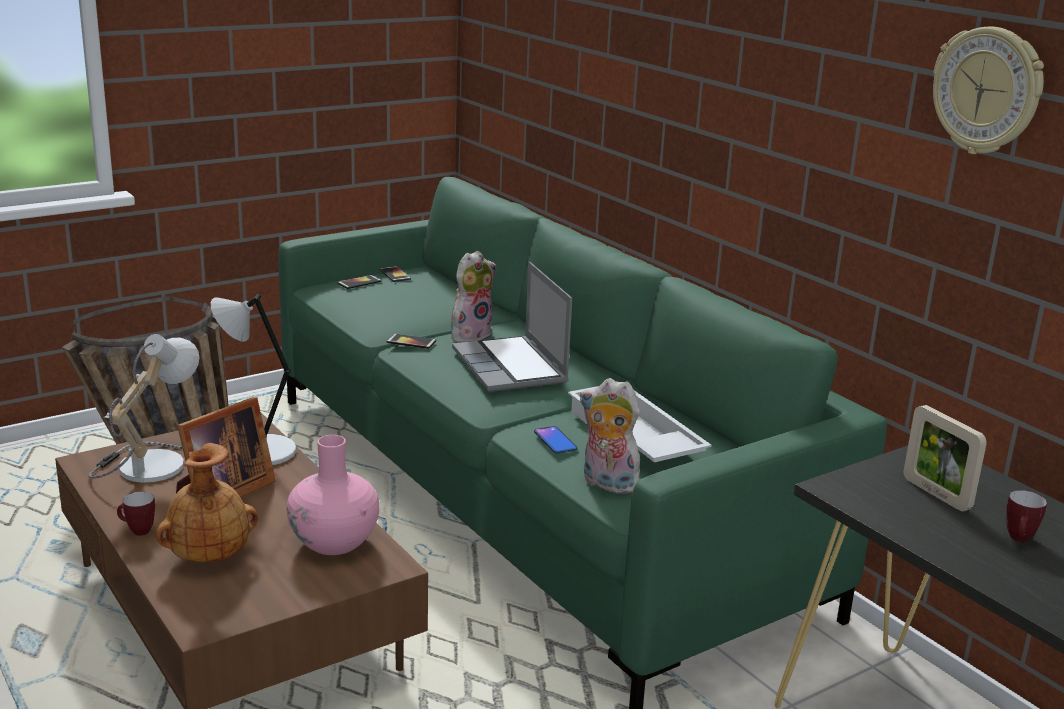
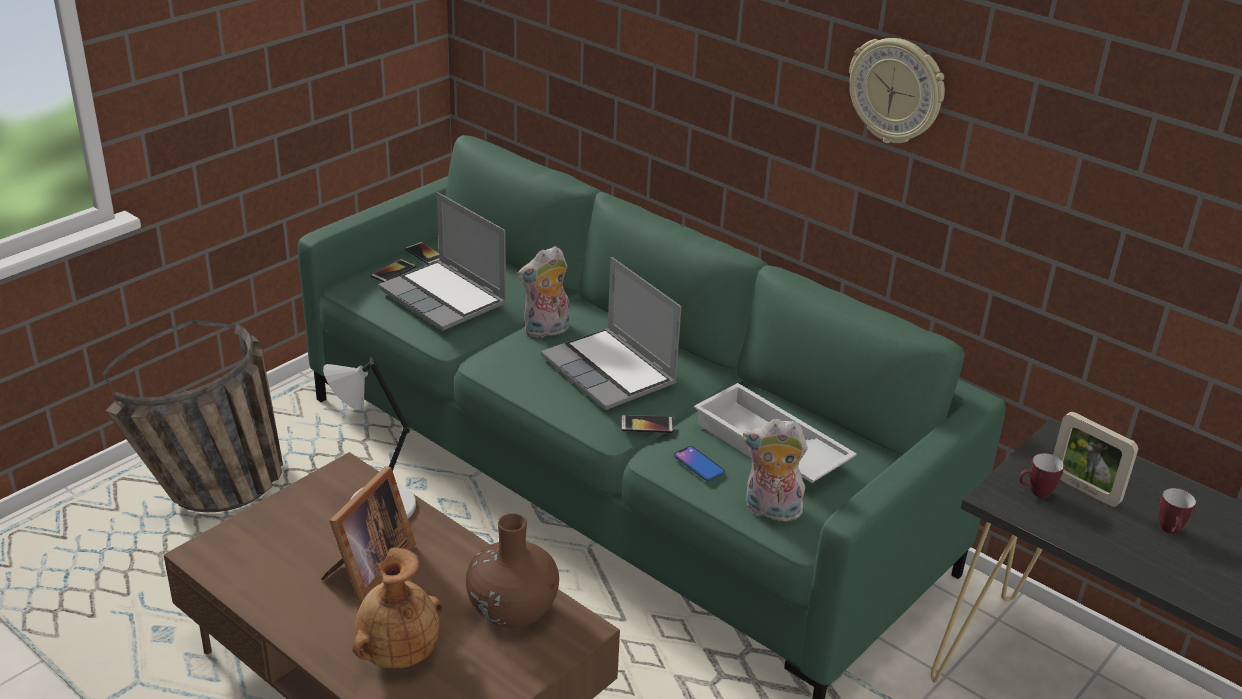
camera: 15 degrees left, 10 degrees up
table lamp [88,334,199,483] -> none
mug [117,491,155,536] -> mug moved to [1019,453,1064,498]
pink vase [286,435,380,555] -> brown vase [466,513,559,628]
phone [387,334,436,349] -> phone moved to [621,415,673,433]
plush toy [451,251,496,343] -> plush toy turned 150 degrees counterclockwise [517,246,570,339]
wall clock [933,27,1044,154] -> wall clock moved to [849,38,945,143]
none -> laptop [378,192,507,331]

